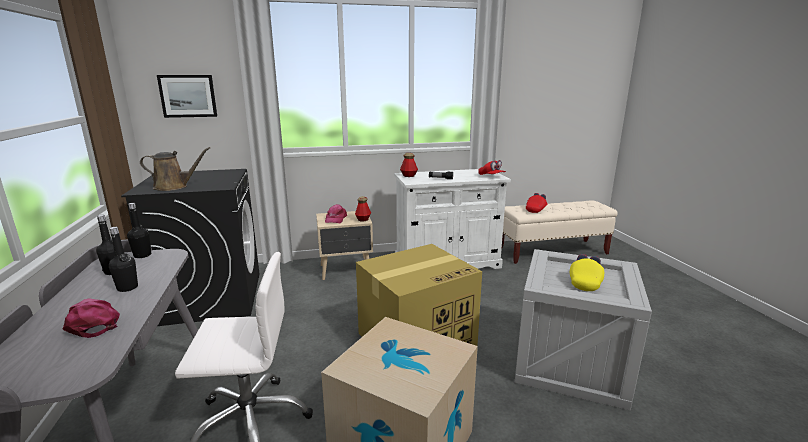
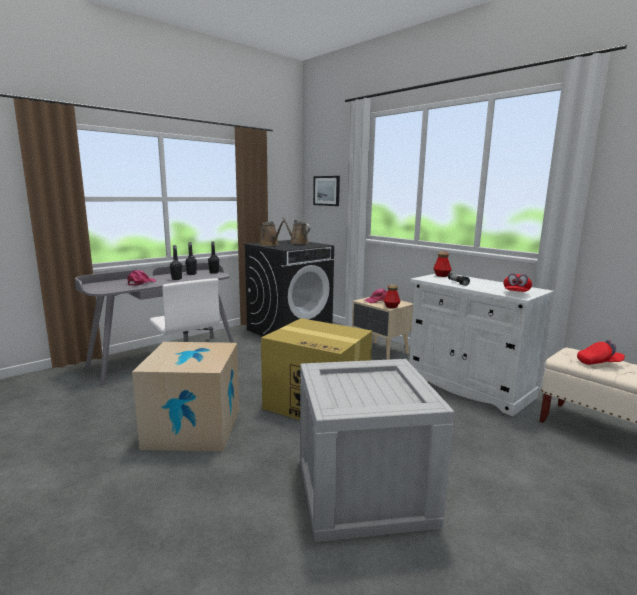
camera: 60 degrees right, 5 degrees down
yellow cap [570,254,604,291] -> none
none -> brown watering can [282,217,311,244]

